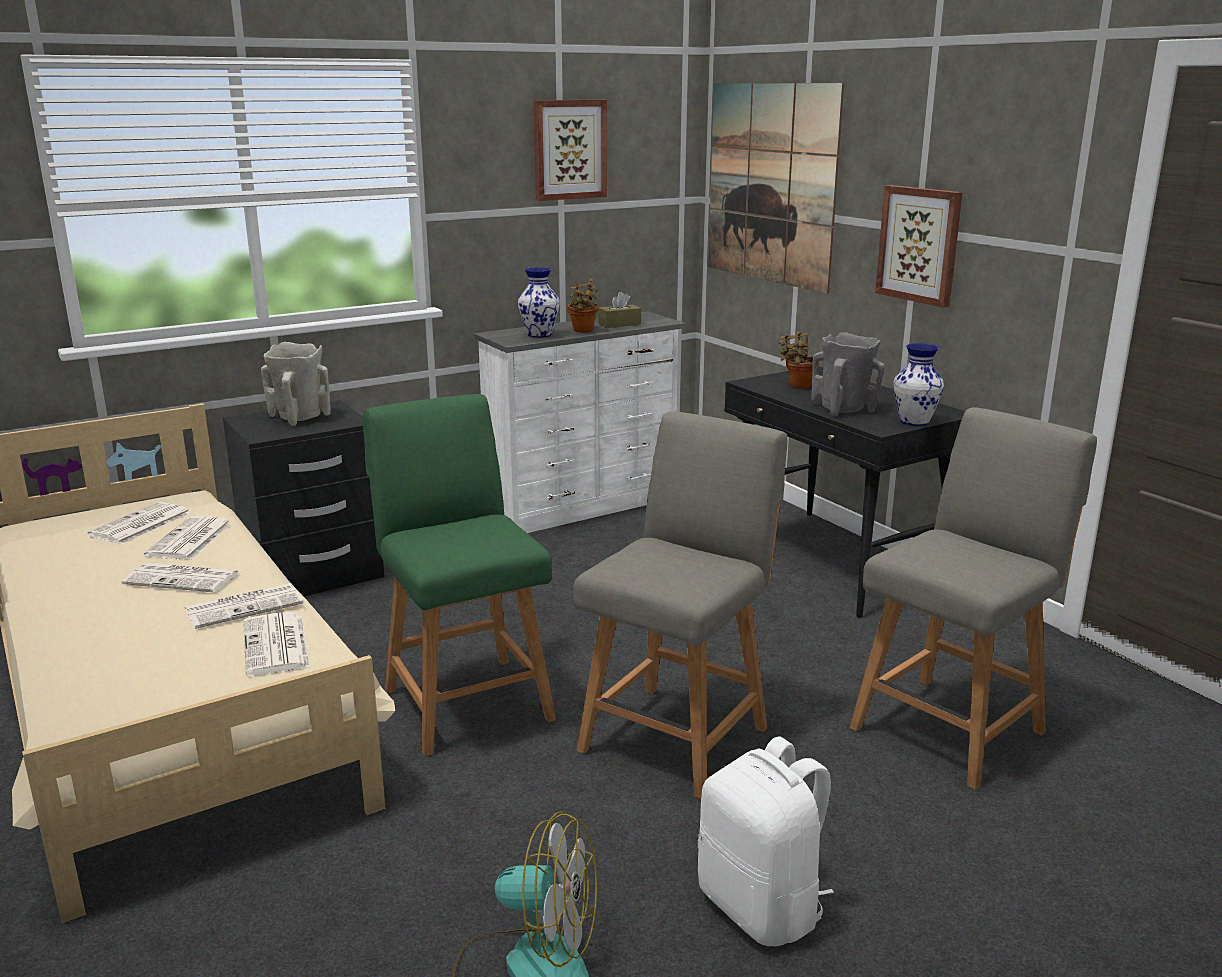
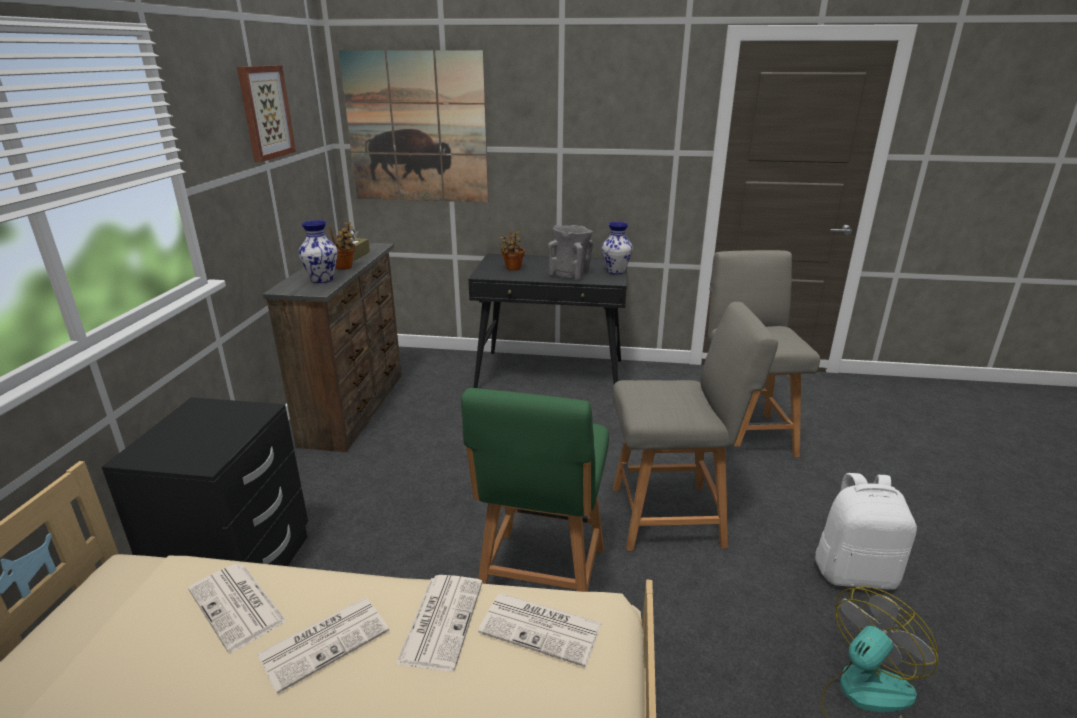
camera: 50 degrees left, 5 degrees up
newspaper [88,502,191,545] -> none
beige vase [261,342,330,426] -> none
green chair [363,394,556,757] -> green chair turned 90 degrees counterclockwise [461,388,609,592]
white dresser [474,311,686,533] -> brown dresser [263,243,402,452]
grey chair [573,411,787,799] -> grey chair turned 105 degrees clockwise [612,302,778,551]
picture [875,185,963,307] -> none

